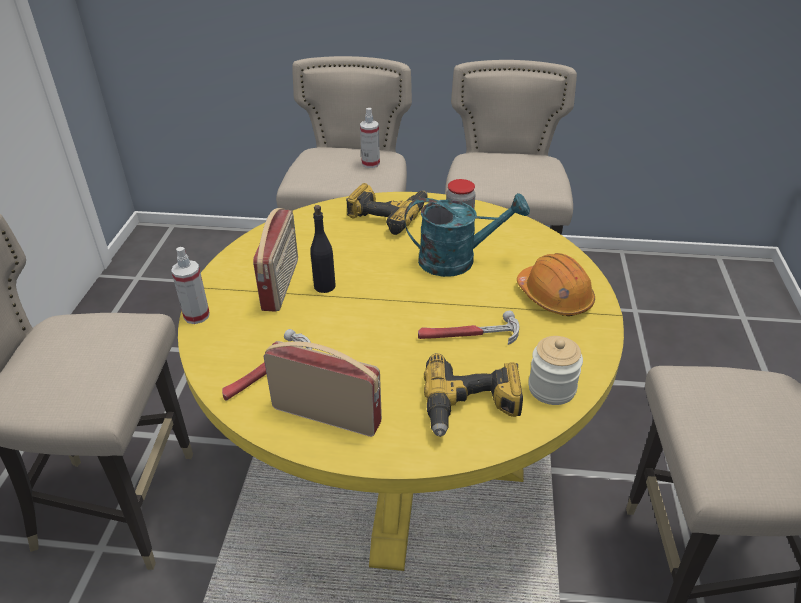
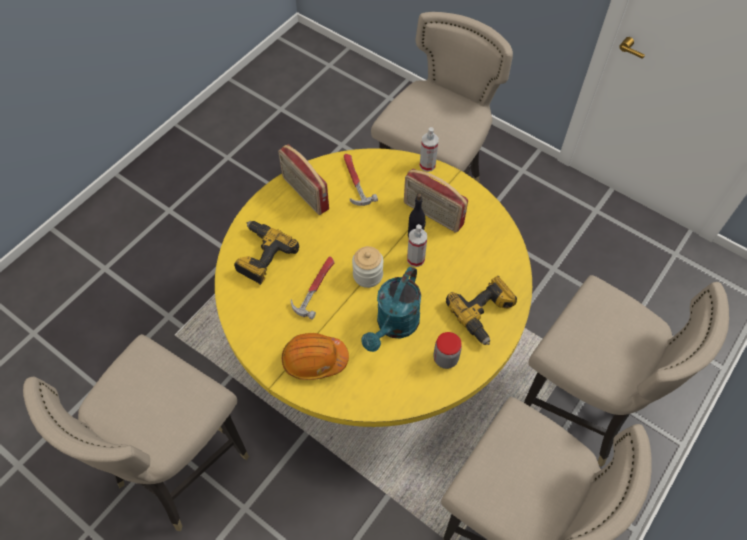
camera: 120 degrees right, 20 degrees up
radio [263,341,382,437] -> radio turned 90 degrees clockwise [278,144,329,215]
spray bottle [360,108,380,168] -> spray bottle moved to [407,224,427,267]
jar [528,336,583,405] -> jar moved to [352,246,383,288]

